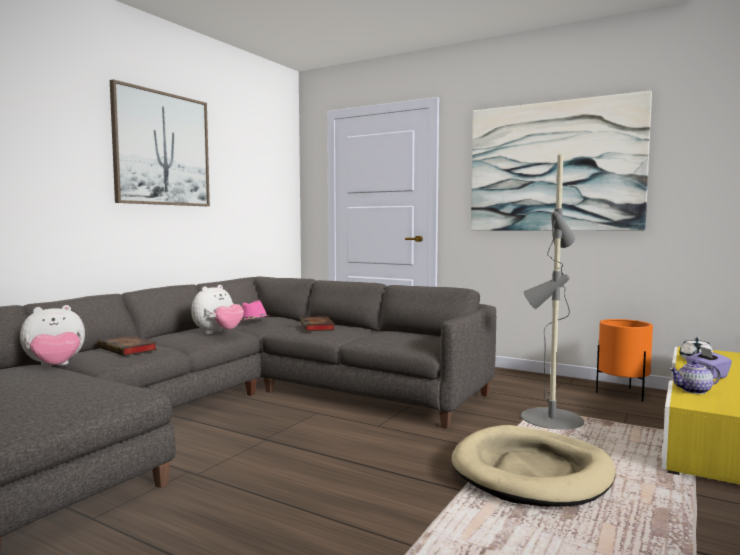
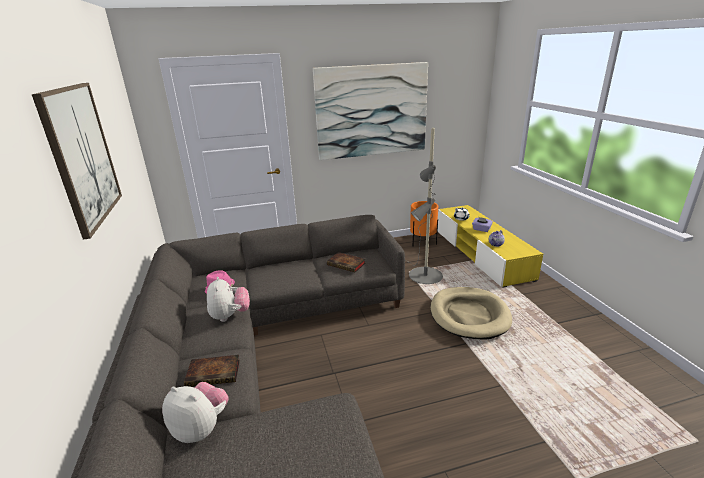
camera: 45 degrees left, 20 degrees up
plush toy [20,305,85,367] -> plush toy turned 75 degrees counterclockwise [162,382,229,443]
book [300,316,335,331] -> book moved to [327,252,366,273]

